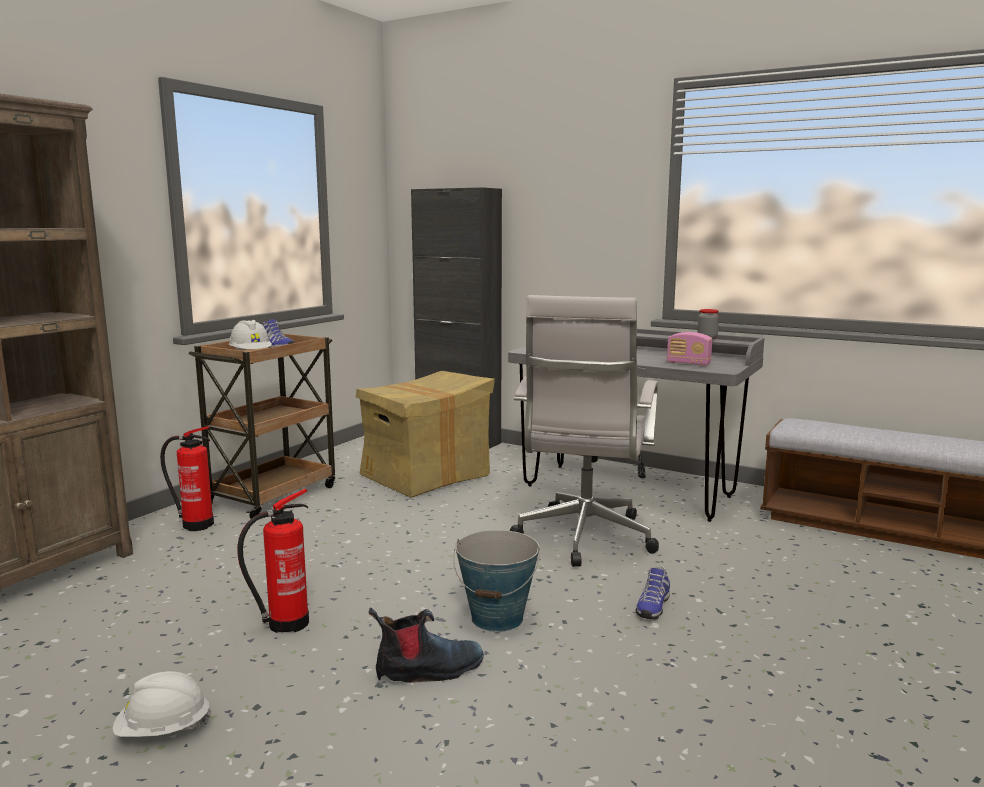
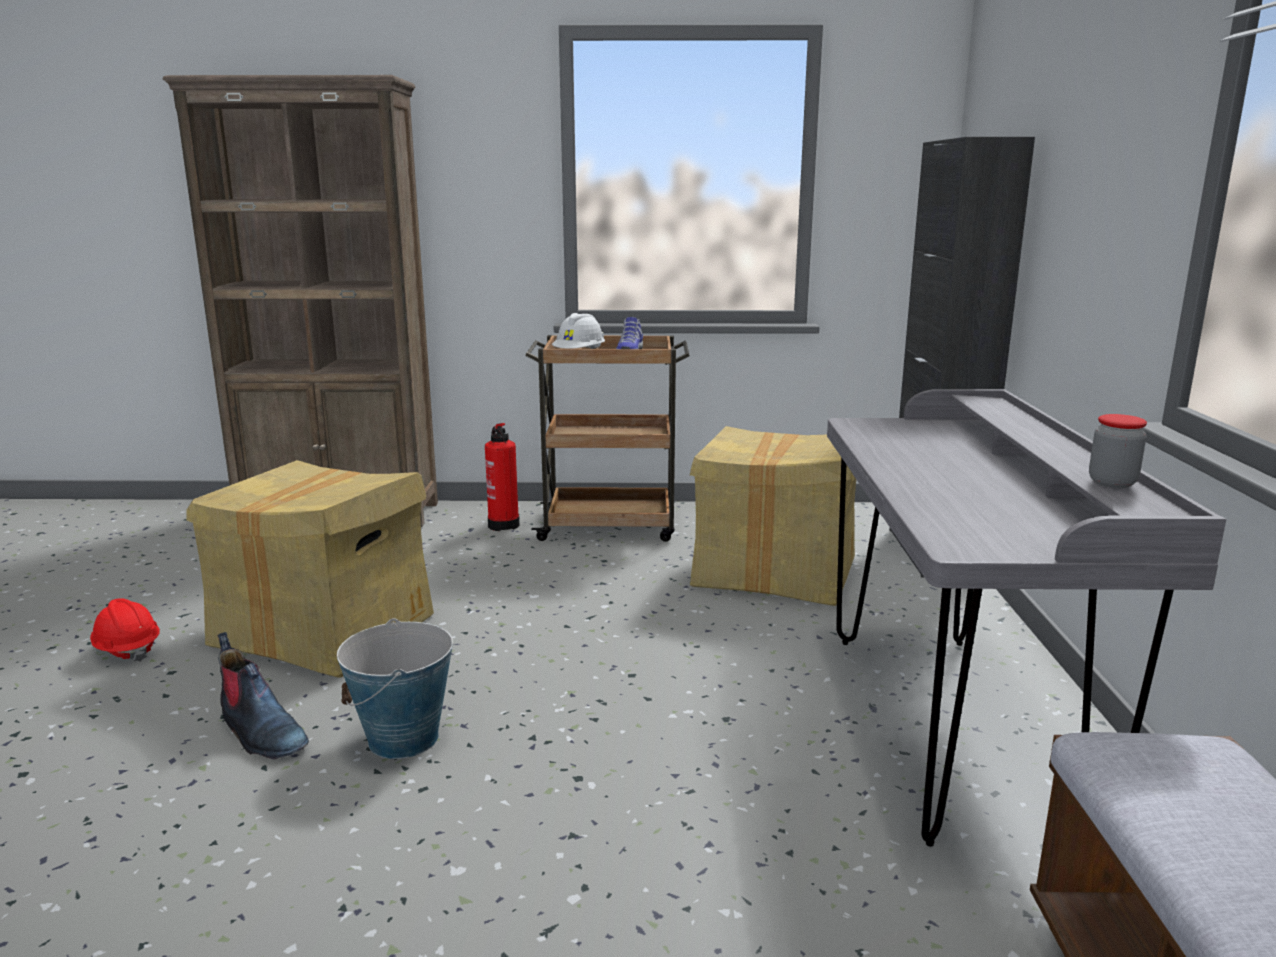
camera: 60 degrees right, 5 degrees up
white hard hat [113,671,211,737] -> red hard hat [90,598,160,662]
fire extinguisher [237,489,309,633] -> cardboard box [186,460,434,678]
white office chair [510,295,659,567] -> none
shoe [636,566,670,620] -> none
radio [667,332,712,366] -> none

